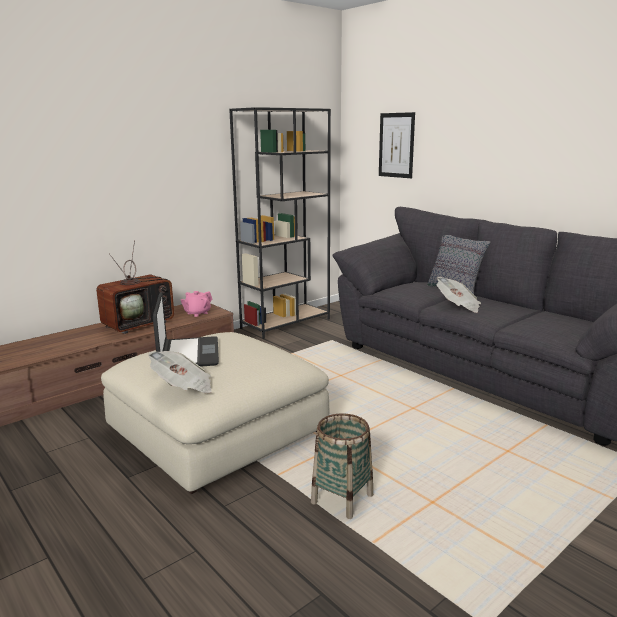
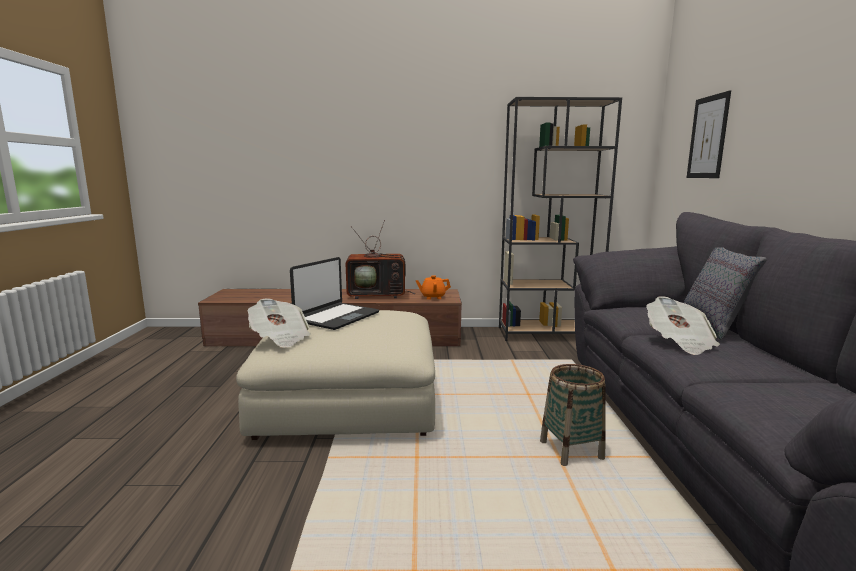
camera: 40 degrees right, 5 degrees down
pink teapot [181,291,213,317] -> orange teapot [415,275,451,300]
basket [311,413,373,519] -> basket moved to [540,364,606,466]

